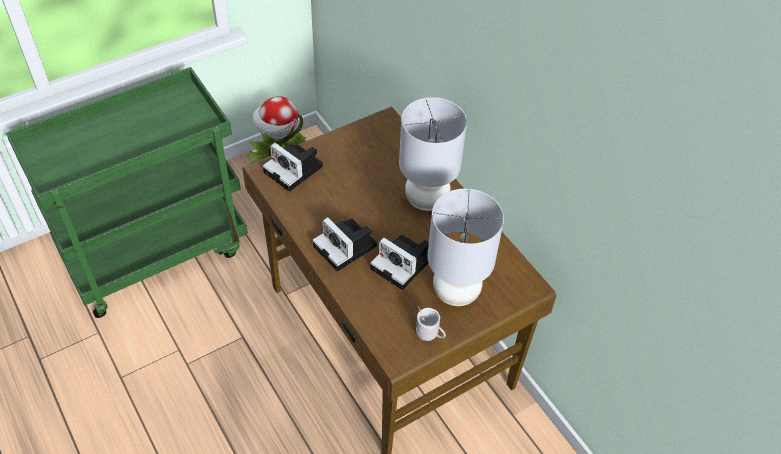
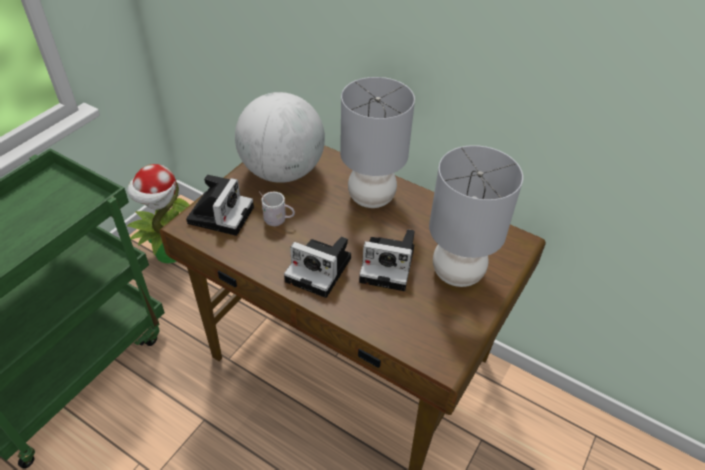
camera: 25 degrees left, 5 degrees down
camera [263,142,323,192] -> camera turned 90 degrees counterclockwise [186,175,254,236]
white mug [416,306,446,341] -> white mug moved to [259,191,295,226]
none -> globe [235,92,325,183]

